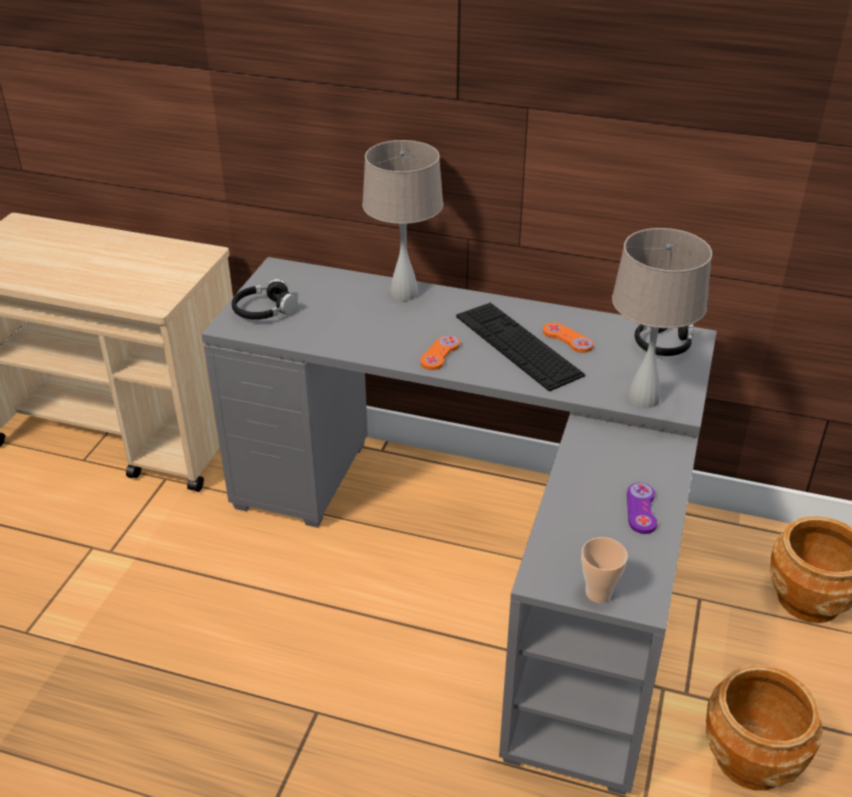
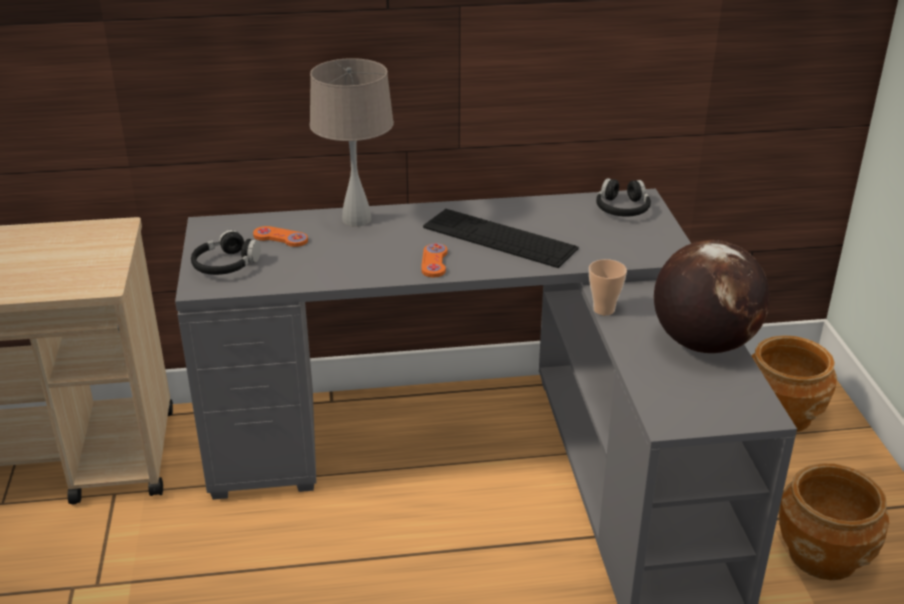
camera: 25 degrees left, 5 degrees down
orange game controller [543,323,593,353] -> orange game controller moved to [253,226,308,247]
cup [581,537,628,603] -> cup moved to [589,259,627,315]
beige table lamp [612,228,712,408] -> none
purple game controller [627,483,657,534] -> globe [654,240,770,353]

